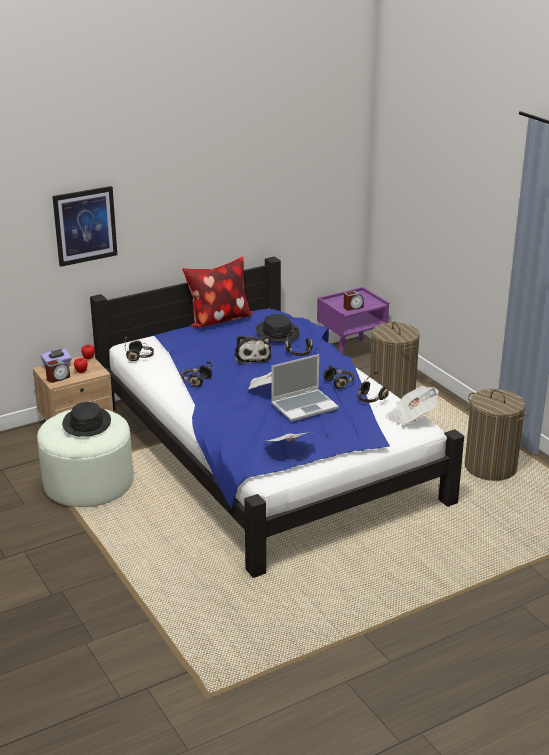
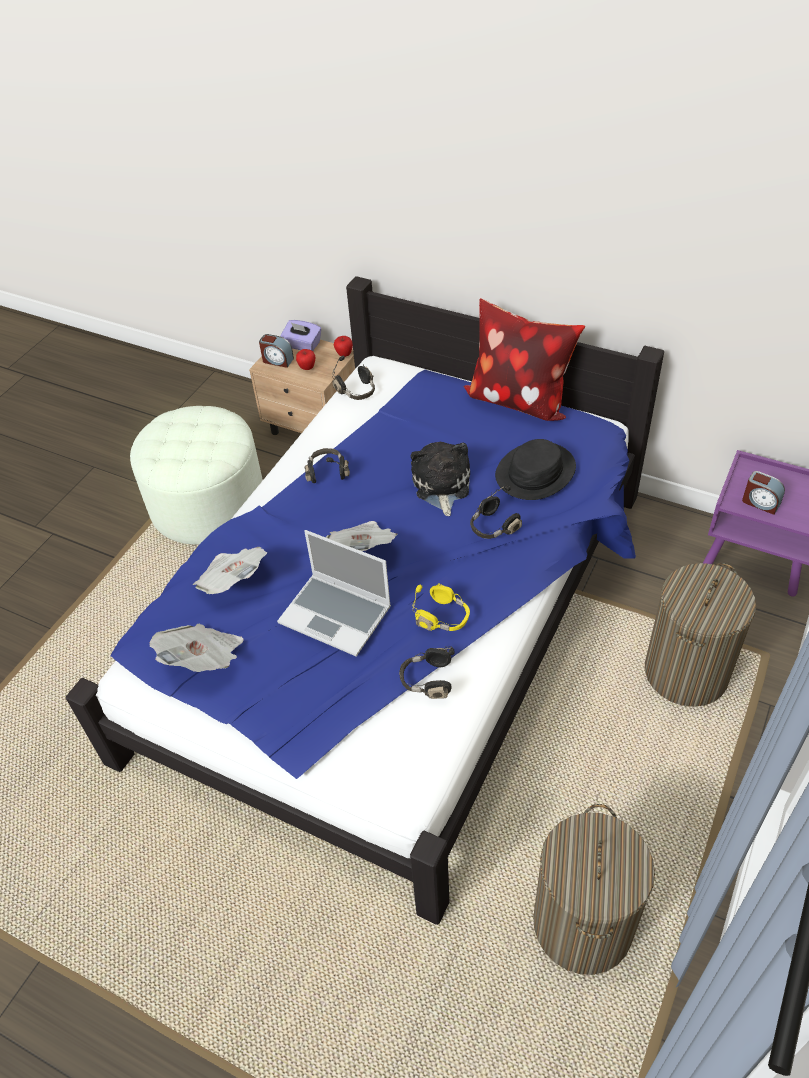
camera: 60 degrees right, 20 degrees up
picture [52,186,117,267] -> none
black hat [62,402,111,437] -> none
plush toy [234,336,271,365] -> plush toy turned 135 degrees clockwise [411,442,470,516]
black headphones [324,365,355,389] -> yellow headphones [412,583,470,631]
newspaper [386,386,439,426] -> newspaper moved to [193,547,267,594]

